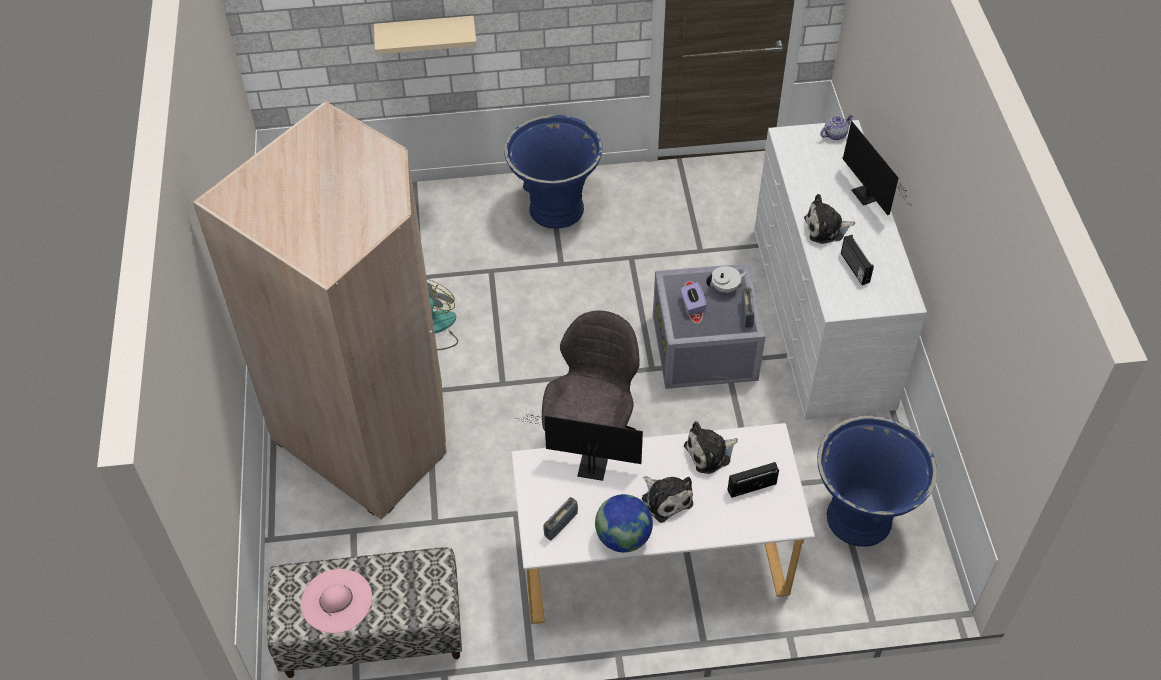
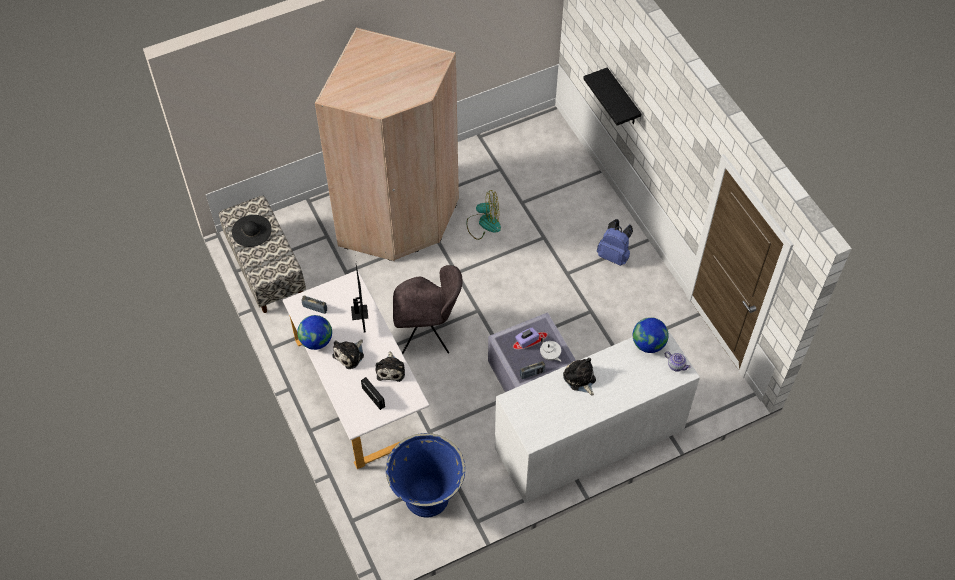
camera: 70 degrees right, 5 degrees up
pink hat [301,569,372,633] -> black hat [232,215,272,247]
beige shelf [374,16,477,54] -> black shelf [583,67,641,126]
blue planter [504,115,603,229] -> blue backpack [597,219,633,266]
plush toy [684,421,738,474] -> plush toy turned 135 degrees counterclockwise [376,351,405,382]
radio [841,235,874,285] -> none
monitor [842,121,908,215] -> none
none -> globe [633,317,669,353]

